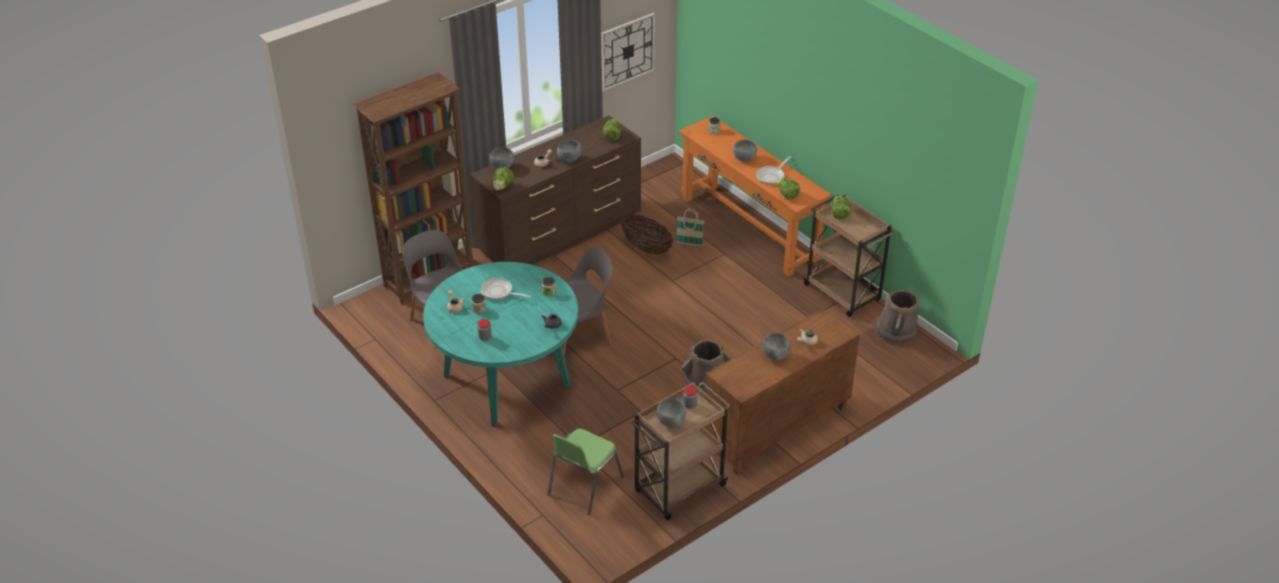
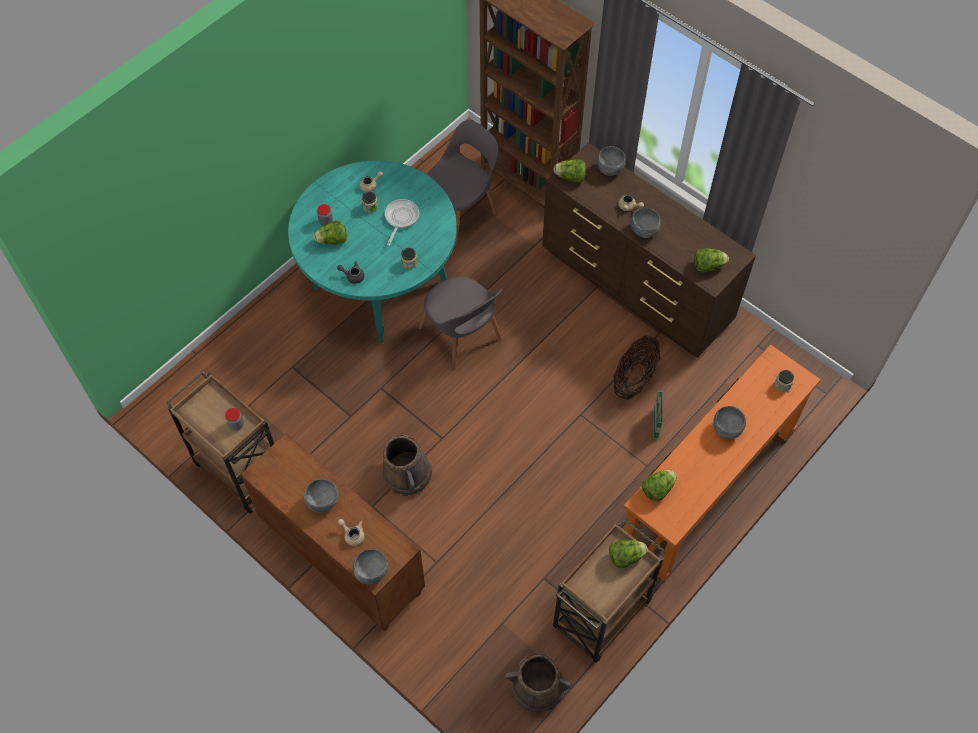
camera: 80 degrees right, 20 degrees up
green chair [548,429,624,515] -> none
wall clock [601,13,655,91] -> none
grey bowl [656,398,686,428] -> grey bowl moved to [353,549,388,584]
frying pan [756,156,791,184] -> none
none -> lettuce [314,221,347,245]

